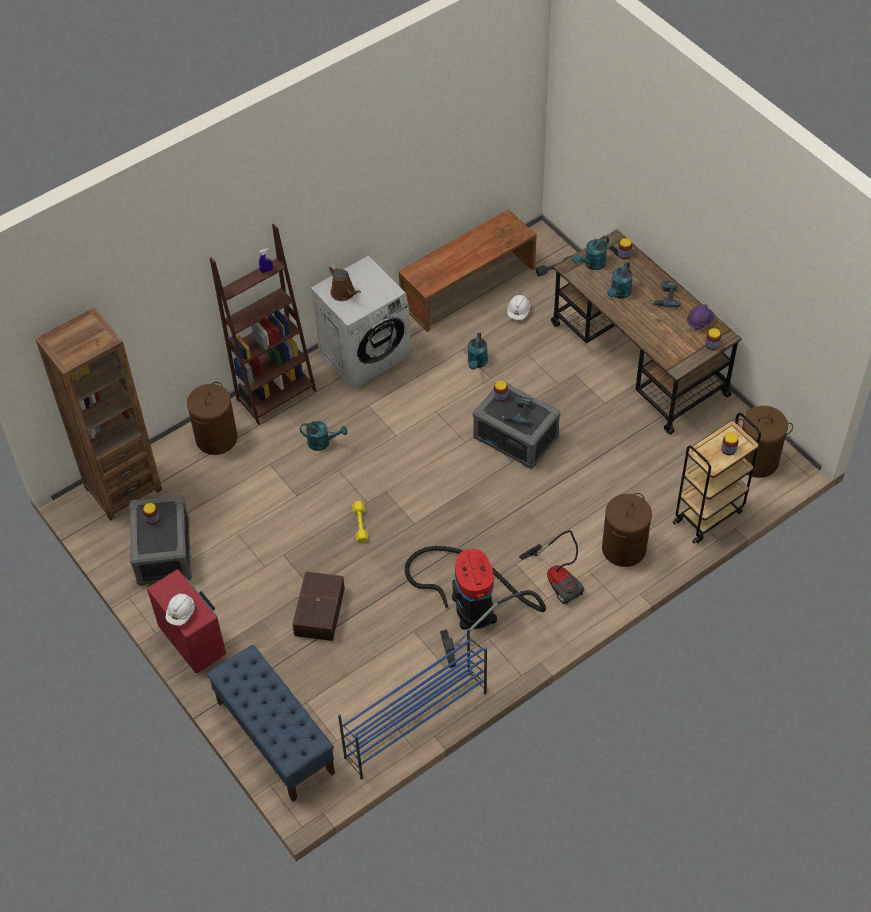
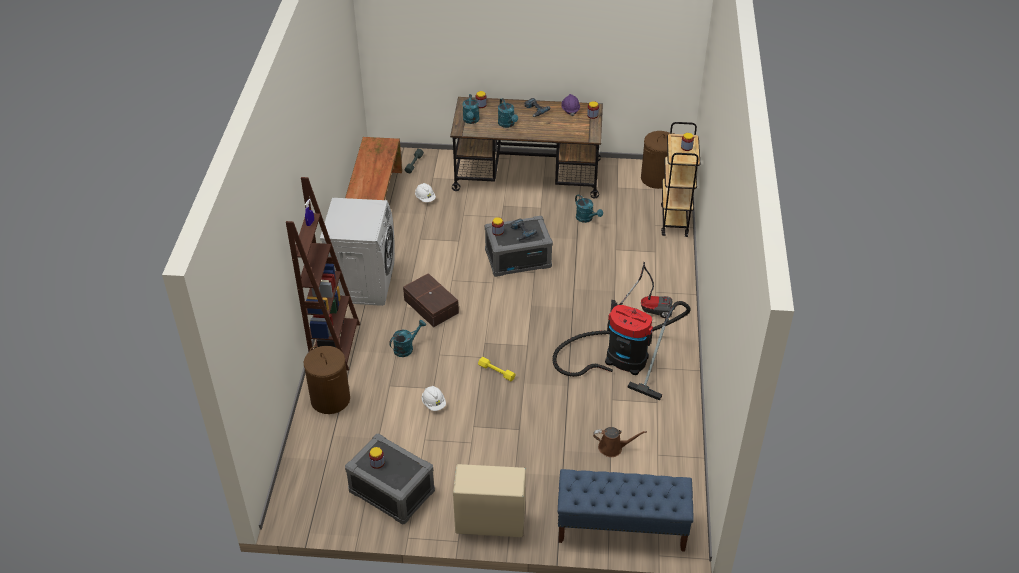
camera: 50 degrees left, 10 degrees down
brown bookcase [35,308,163,521] -> none
red nightstand [147,569,226,673] -> beige nightstand [453,464,526,537]
white hard hat [166,593,195,625] -> white hard hat moved to [422,386,446,411]
brown storage box [292,571,345,641] -> brown storage box moved to [403,273,459,327]
brown watering can [329,265,361,301] -> brown watering can moved to [593,427,647,457]
blue shoe rack [338,628,487,780] -> none
turquoise watering can [468,332,488,370] -> turquoise watering can moved to [575,194,603,223]
brown laundry basket [602,493,652,567] -> none

